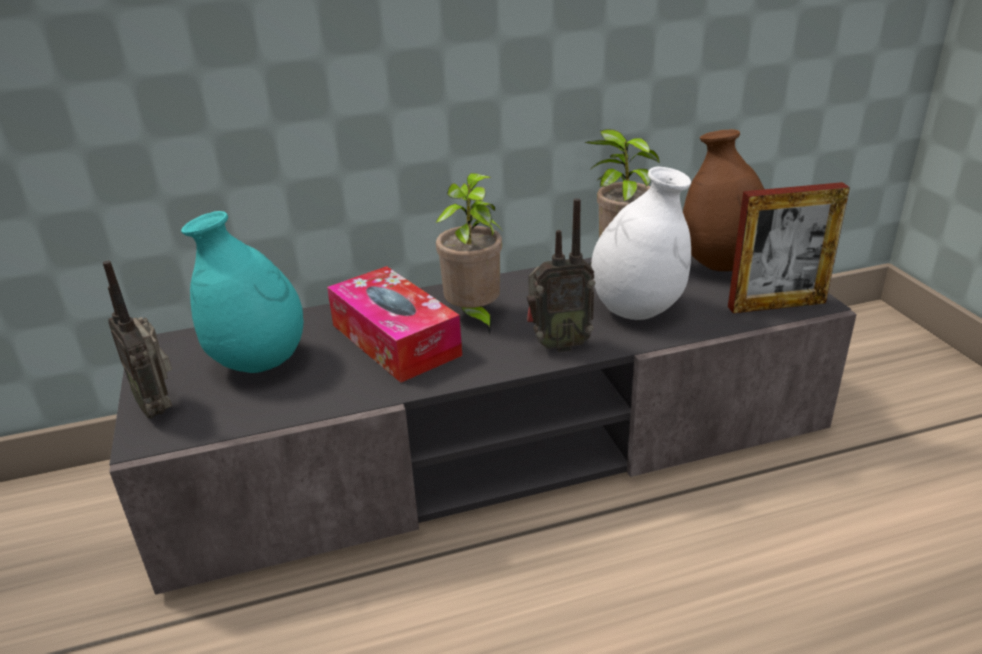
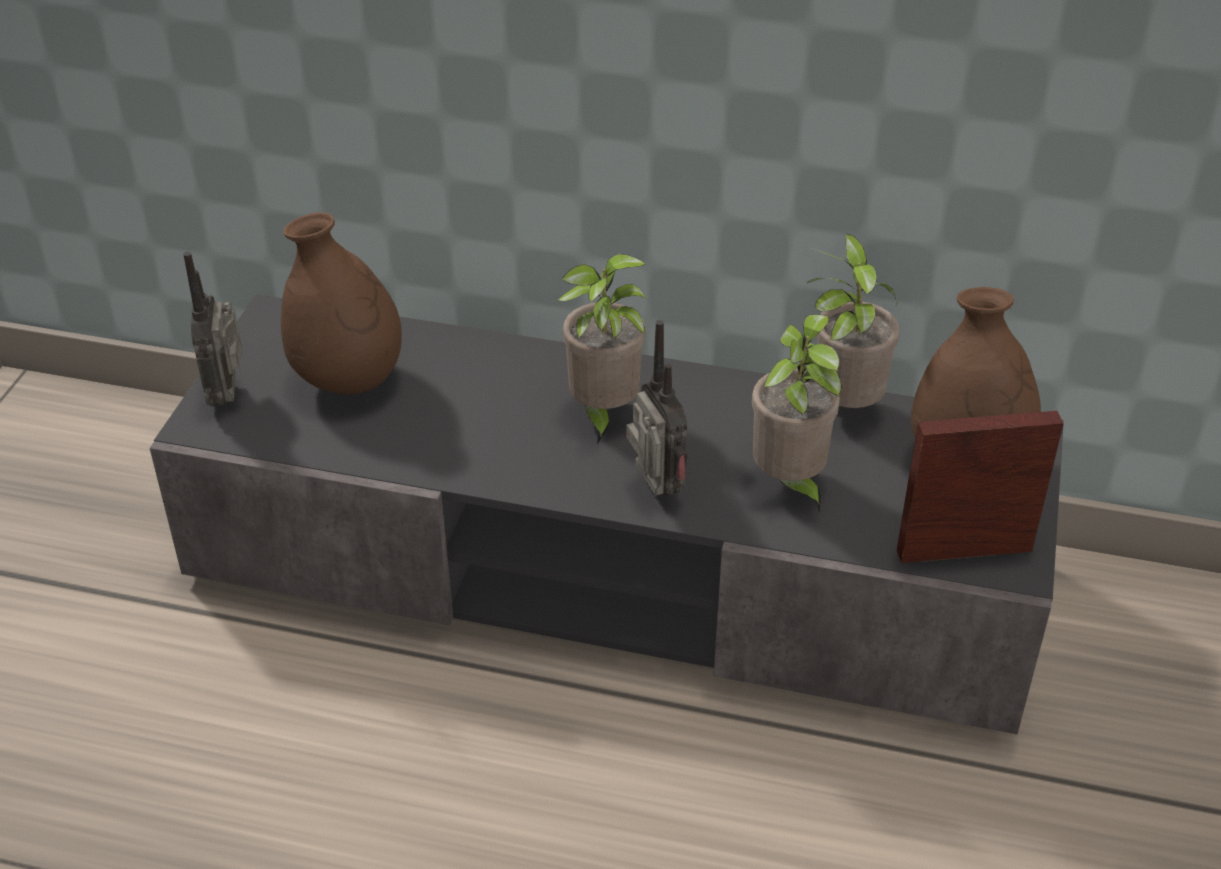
camera: 30 degrees right, 10 degrees up
turquoise vase [181,211,303,373] -> brown vase [281,212,402,395]
tissue box [327,266,462,383] -> none
radio [527,198,595,352] -> radio turned 135 degrees counterclockwise [626,320,688,496]
white vase [591,166,691,320] -> potted plant [752,314,842,512]
picture frame [728,182,850,313] -> picture frame turned 150 degrees clockwise [897,411,1064,563]

